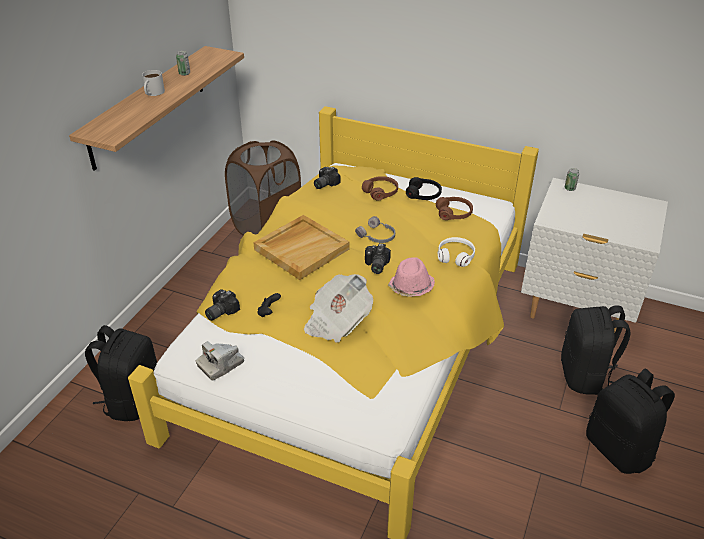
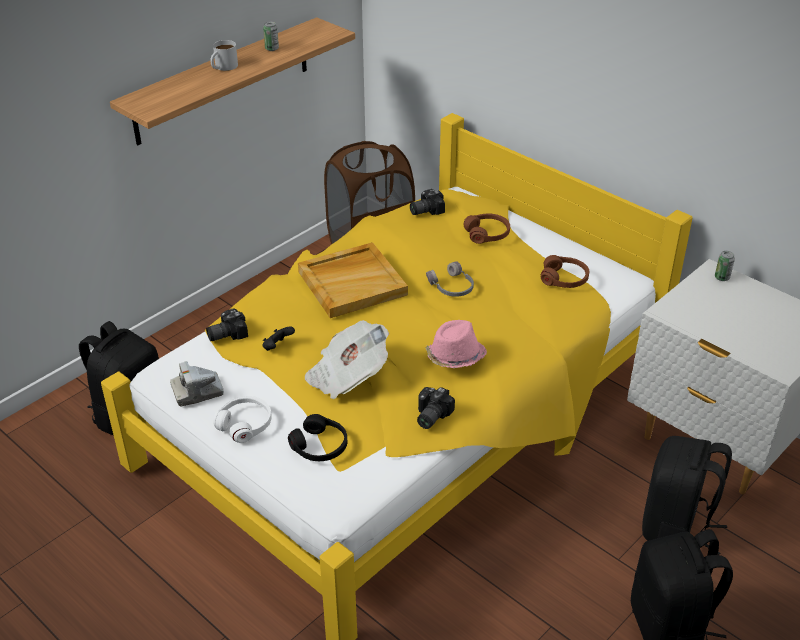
camera: 20 degrees right, 0 degrees up
camera [365,243,391,274] -> camera moved to [417,387,455,429]
black headphones [406,177,442,200] -> black headphones moved to [288,414,347,461]
white headphones [438,237,475,267] -> white headphones moved to [213,396,272,443]

